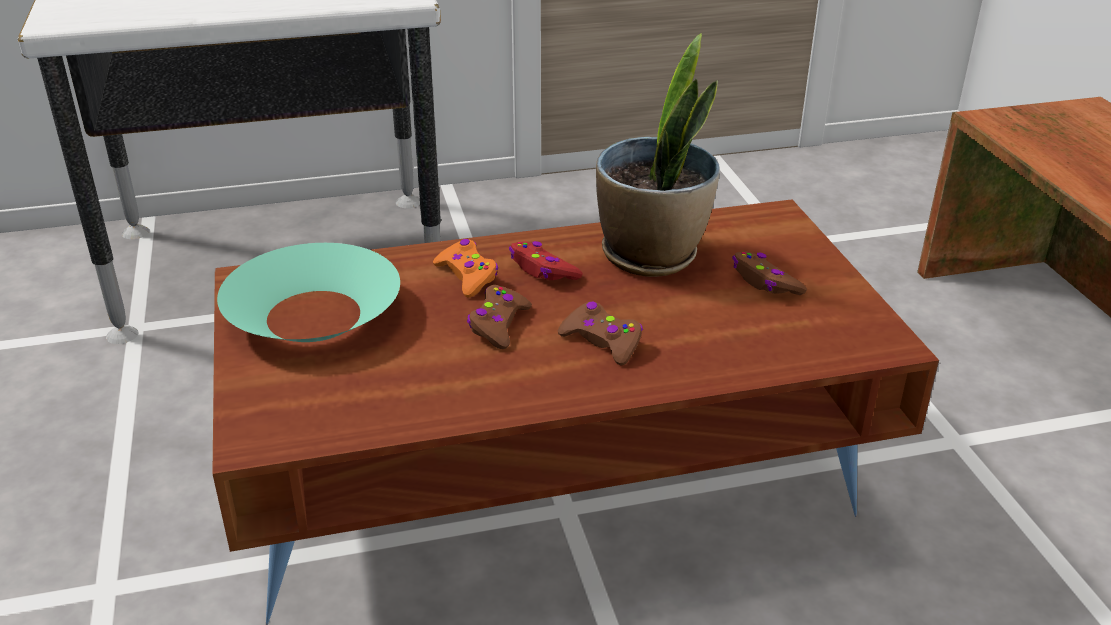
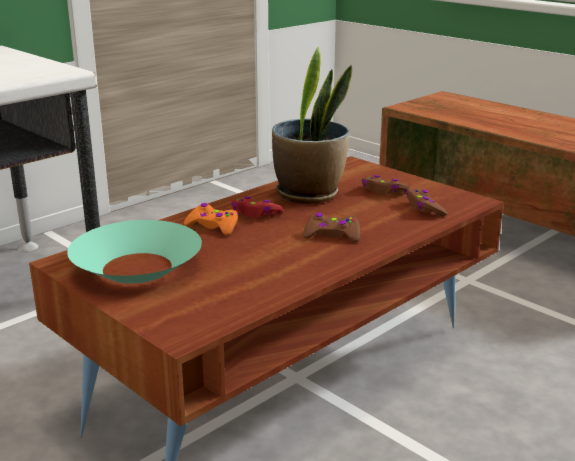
camera: 30 degrees left, 10 degrees down
brown game controller [467,285,532,349] -> brown game controller moved to [406,188,447,217]

